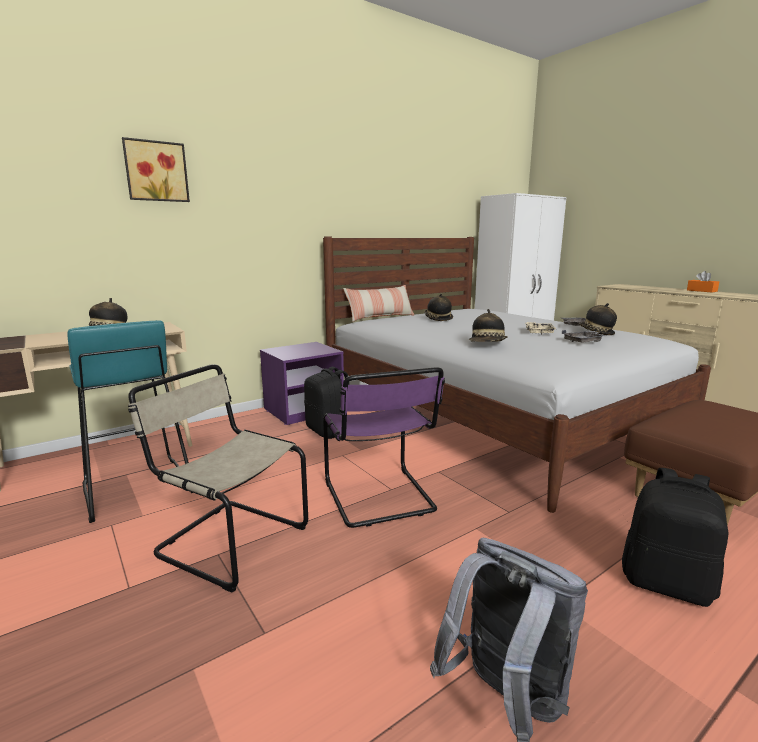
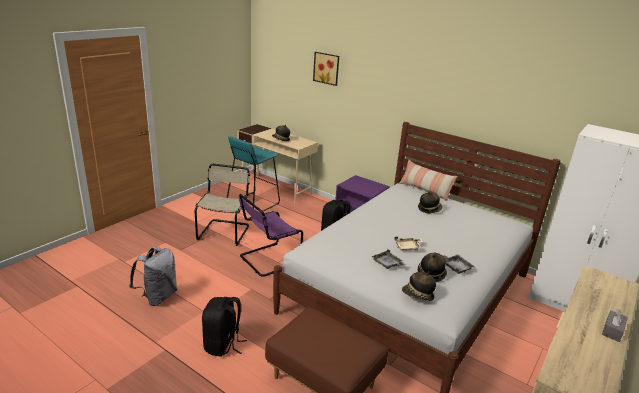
camera: 70 degrees right, 10 degrees up
hat [469,309,508,342] -> hat moved to [402,271,436,301]
orange tissue box [687,271,719,292] -> grey tissue box [602,309,628,342]

